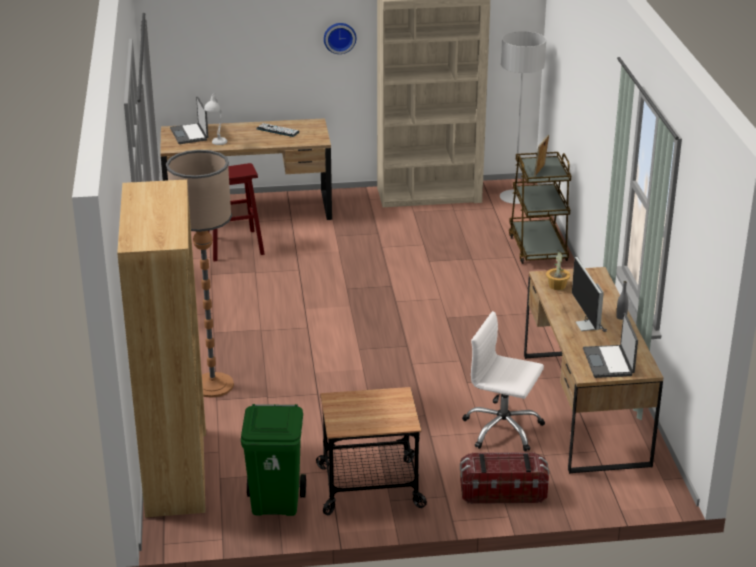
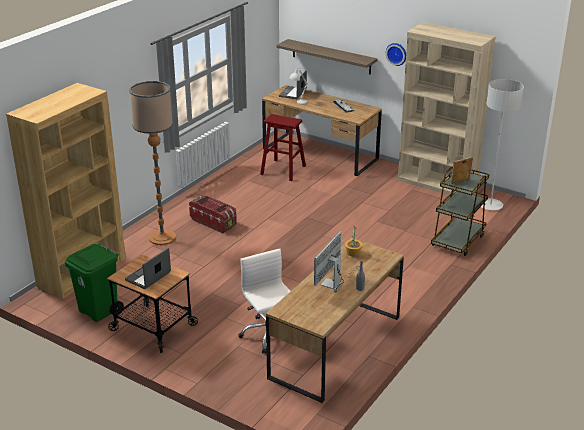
camera: 40 degrees right, 0 degrees up
storage box [460,452,549,504] -> storage box moved to [189,196,237,233]
laptop [583,313,638,378] -> laptop moved to [125,248,171,289]
none -> shelf [276,39,378,75]

